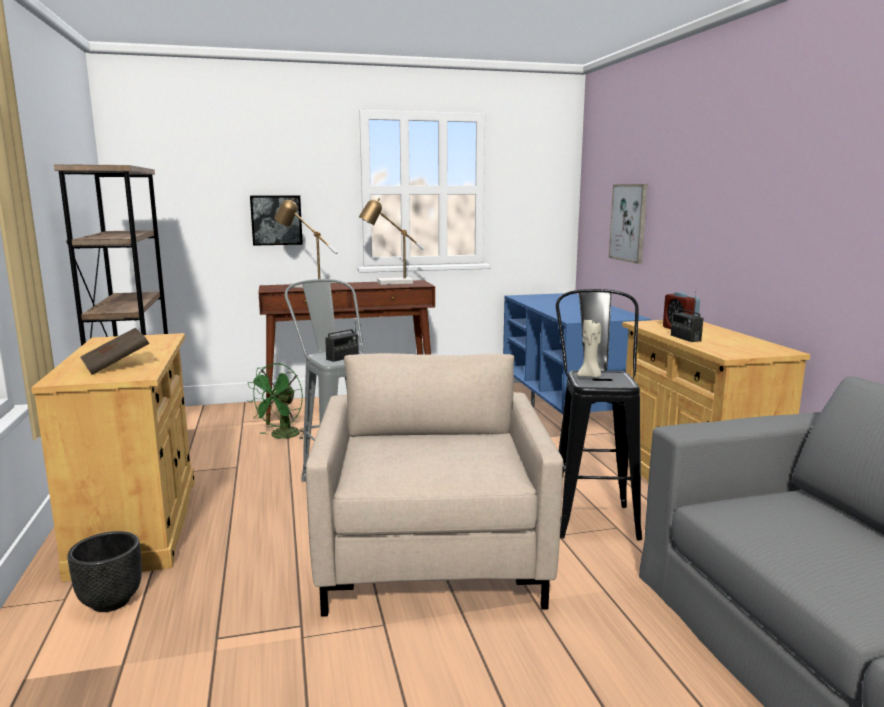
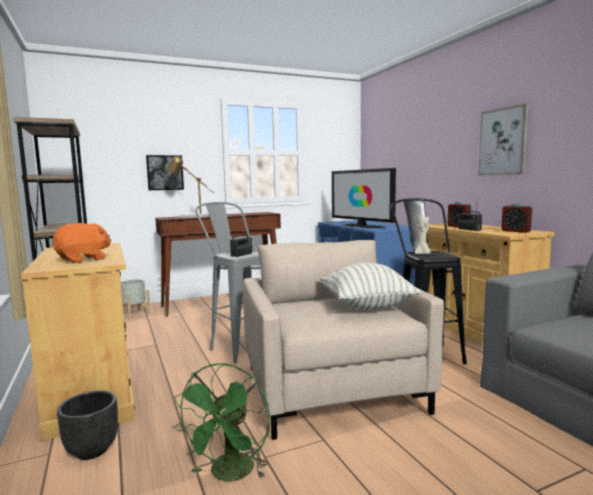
camera: 10 degrees left, 5 degrees down
brown book [80,328,149,375] -> orange plush toy [52,223,111,263]
green fan [246,363,304,439] -> green fan moved to [173,363,270,481]
table lamp [359,198,425,285] -> none
picture [609,184,648,264] -> picture moved to [478,103,529,176]
none -> grey planter [121,279,151,319]
none -> pillow [320,263,420,310]
none -> television [332,168,396,228]
none -> alarm clock [501,203,533,233]

